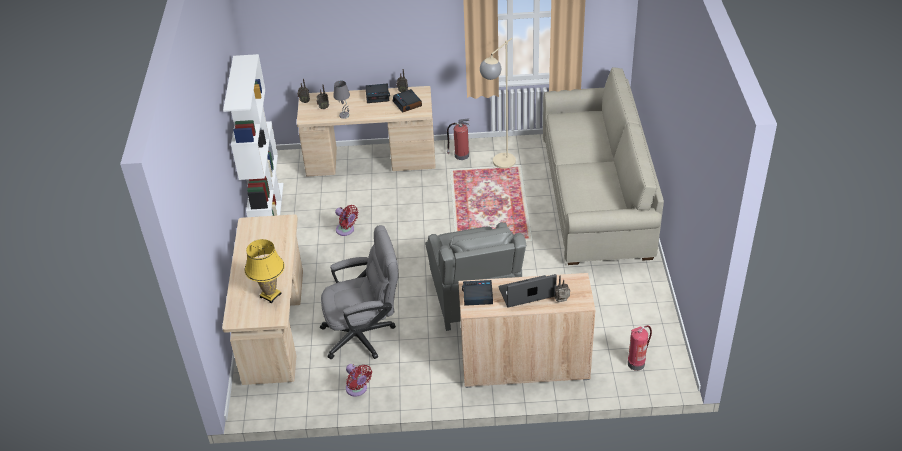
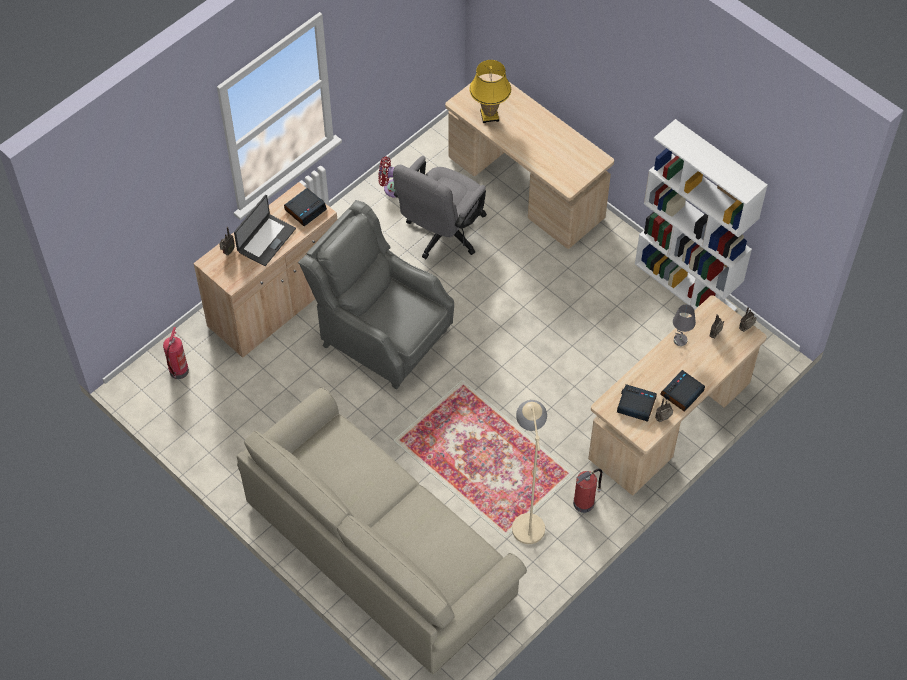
camera: 135 degrees right, 15 degrees up
red fan [335,205,358,236] -> none

